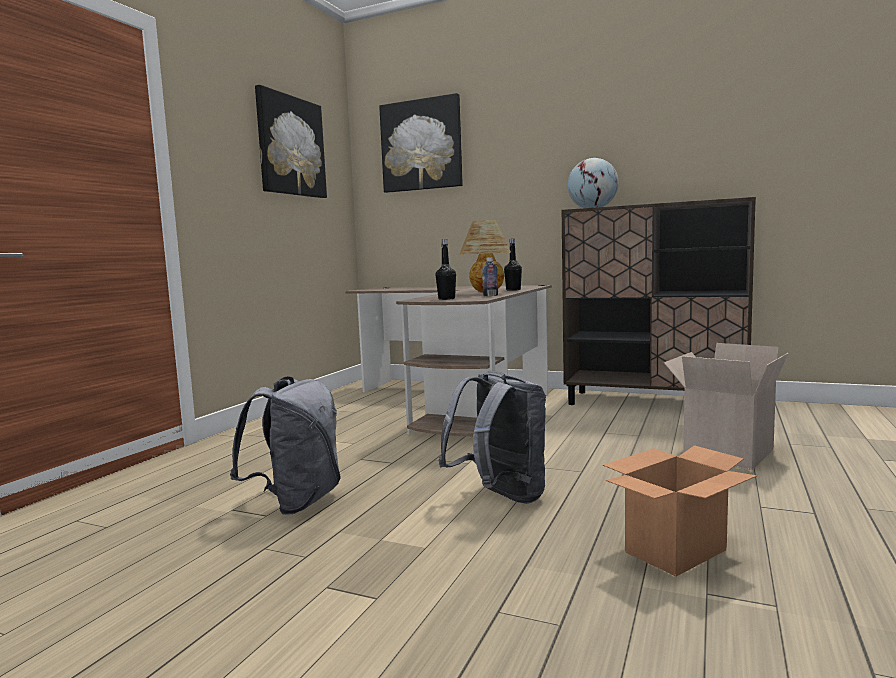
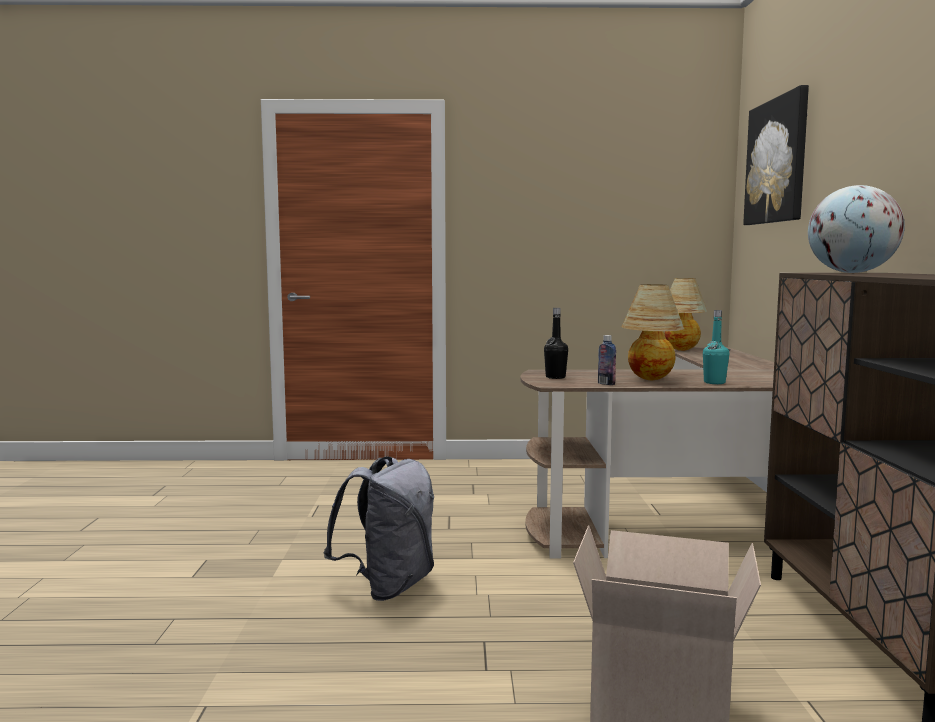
camera: 65 degrees right, 0 degrees up
grey backpack [230,376,341,515] -> none
picture [255,85,327,198] -> none
black bottle [504,239,522,291] -> turquoise bottle [703,310,729,384]
cardboard box [603,445,757,576] -> none
none -> table lamp [665,278,707,351]

